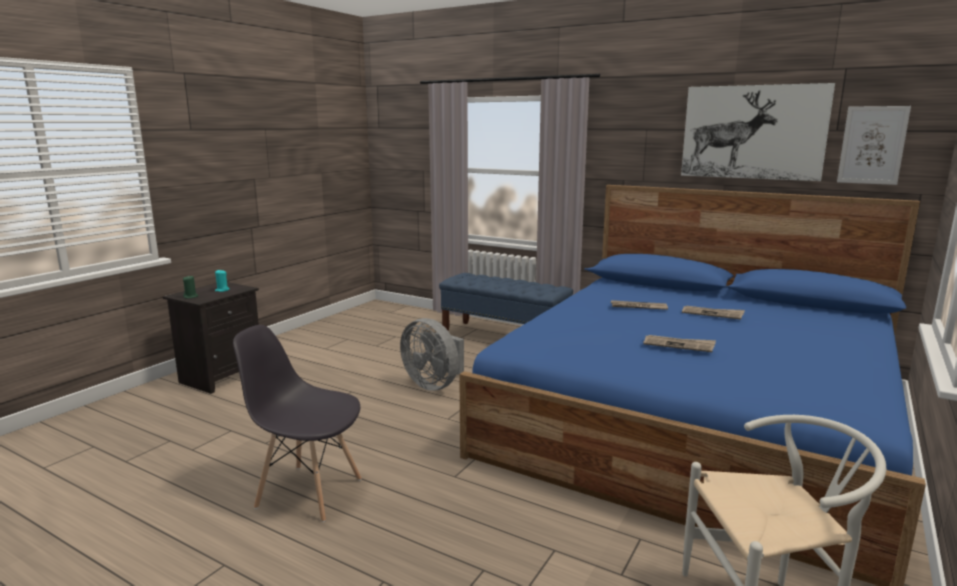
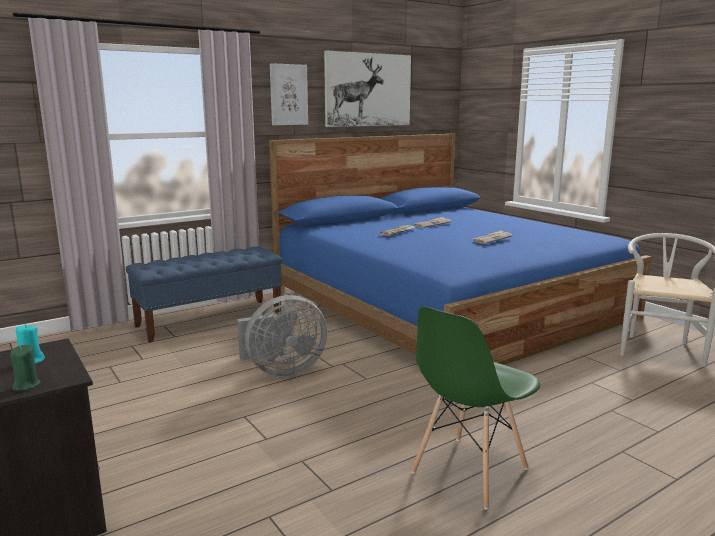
camera: 65 degrees left, 0 degrees up
grey chair [233,325,362,522] -> green chair [411,306,540,510]
picture [837,106,911,185] -> picture moved to [270,63,308,125]

